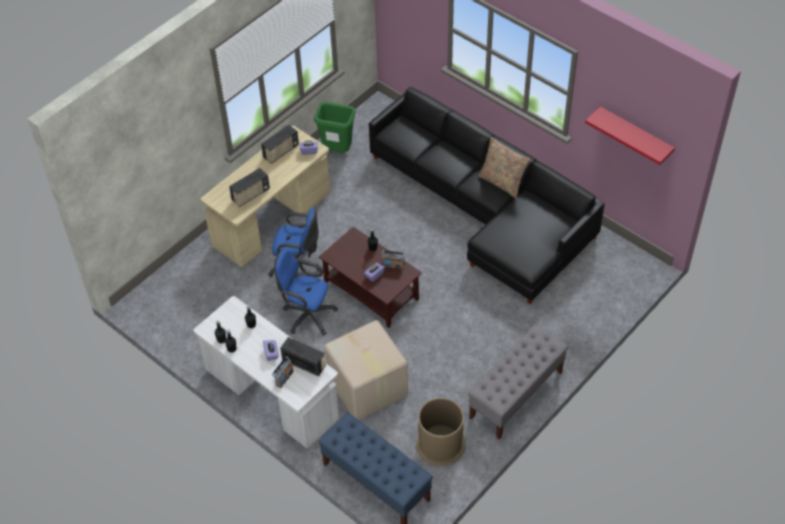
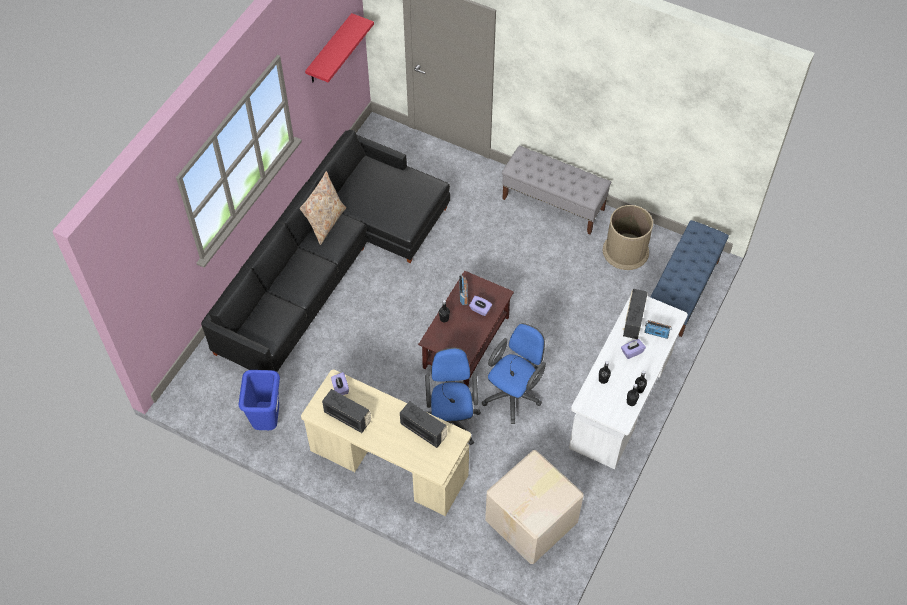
camera: 105 degrees left, 5 degrees up
blue office chair [274,249,338,336] -> blue office chair turned 150 degrees counterclockwise [482,323,546,424]
green trash can [314,102,356,153] -> blue trash can [239,370,280,430]
cardboard box [324,320,408,420] -> cardboard box moved to [485,450,583,564]

